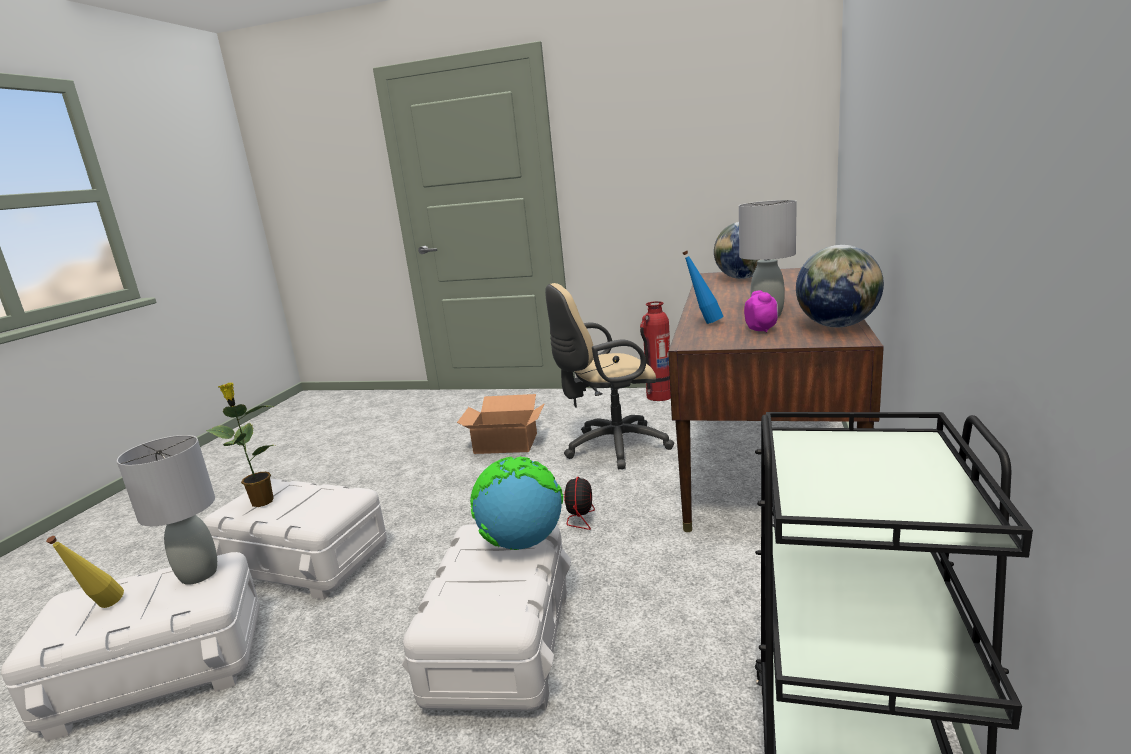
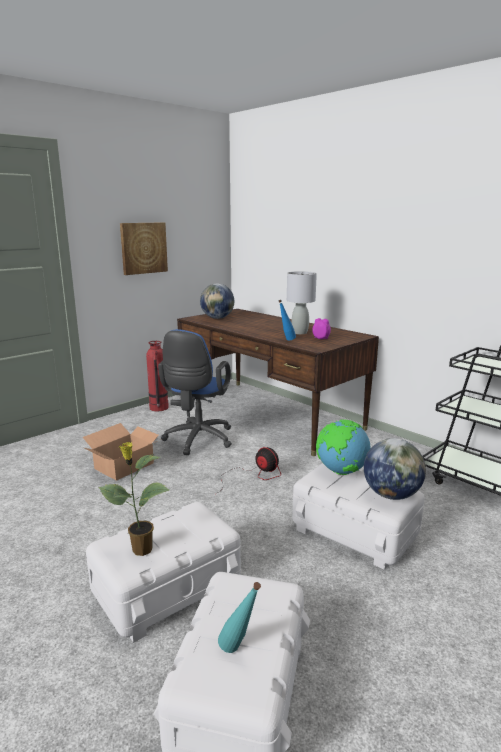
camera: 60 degrees left, 0 degrees up
yellow bottle [46,536,124,608] -> turquoise bottle [218,582,261,653]
grey table lamp [117,435,217,585] -> none
beige office chair [545,283,674,469] -> blue office chair [158,329,232,455]
globe [796,245,884,327] -> globe moved to [364,438,426,500]
none -> picture [120,222,168,275]

